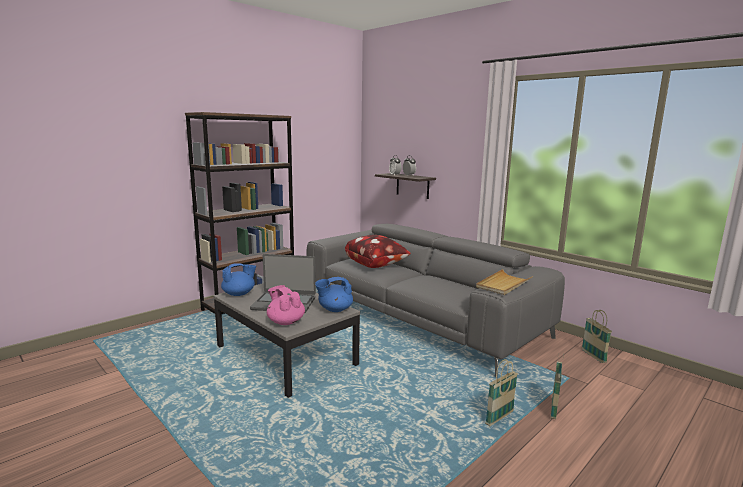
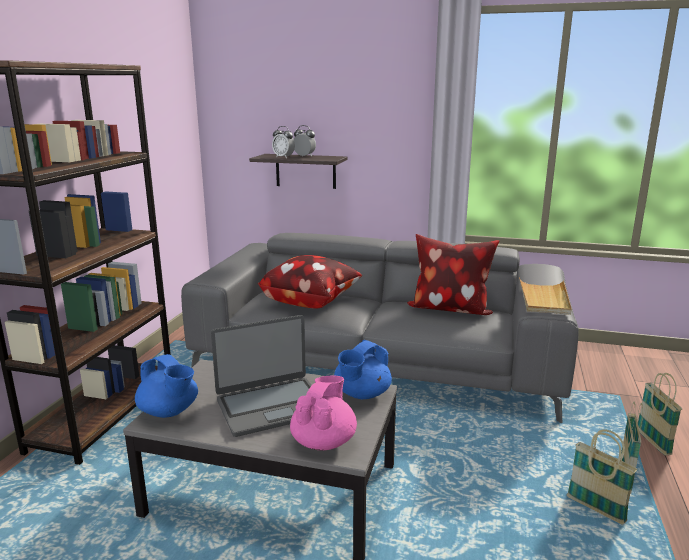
camera: 30 degrees left, 5 degrees up
blue teapot [221,263,256,296] -> blue teapot turned 105 degrees clockwise [135,354,198,418]
pink teapot [267,285,305,325] -> pink teapot turned 90 degrees clockwise [290,376,357,450]
basket [582,310,612,363] -> basket moved to [567,429,638,525]
none -> pillow [407,234,500,315]

